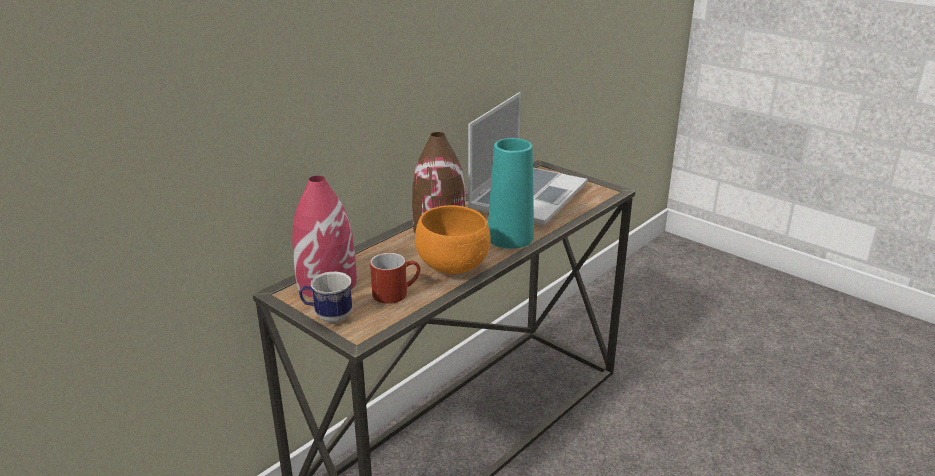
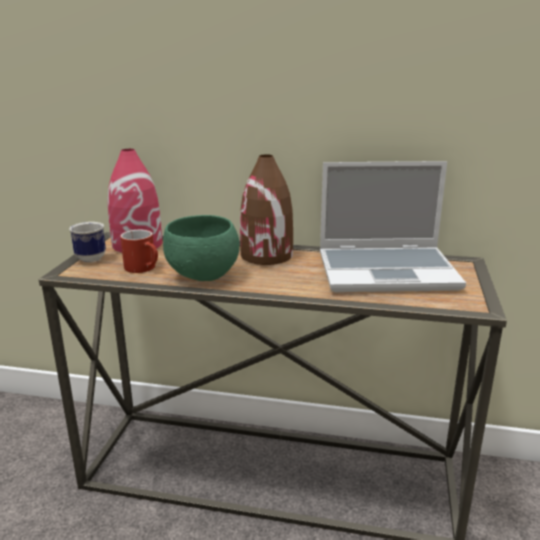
camera: 60 degrees right, 5 degrees down
orange bowl [415,205,491,274] -> green bowl [163,215,240,281]
turquoise vase [488,138,534,249] -> none

